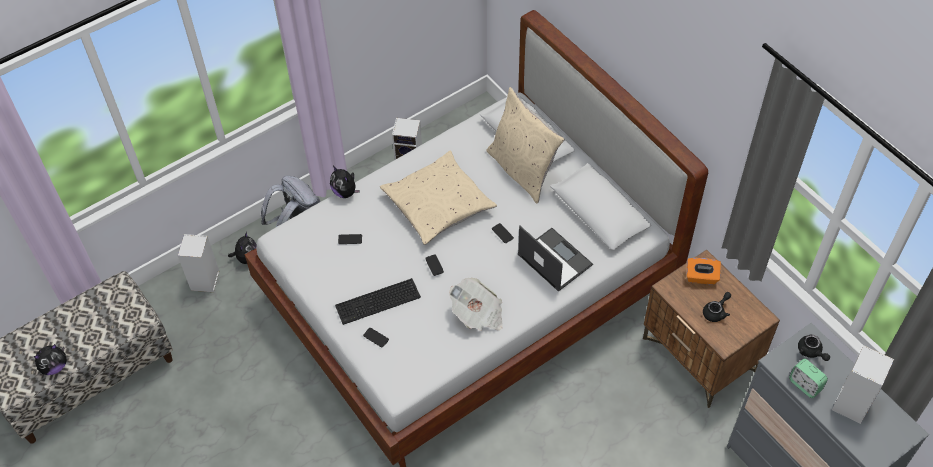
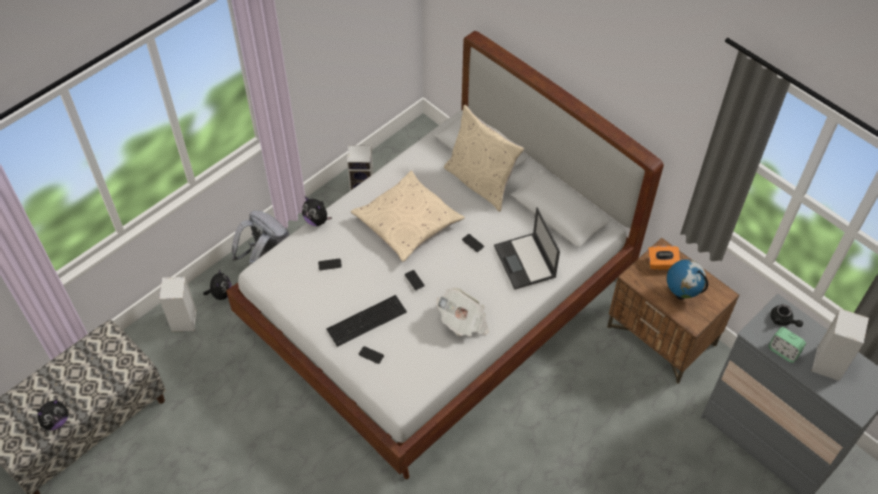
camera: 10 degrees left, 0 degrees up
laptop [518,226,593,292] -> laptop turned 150 degrees counterclockwise [494,207,560,290]
black teapot [703,292,731,322] -> globe [667,259,708,300]

